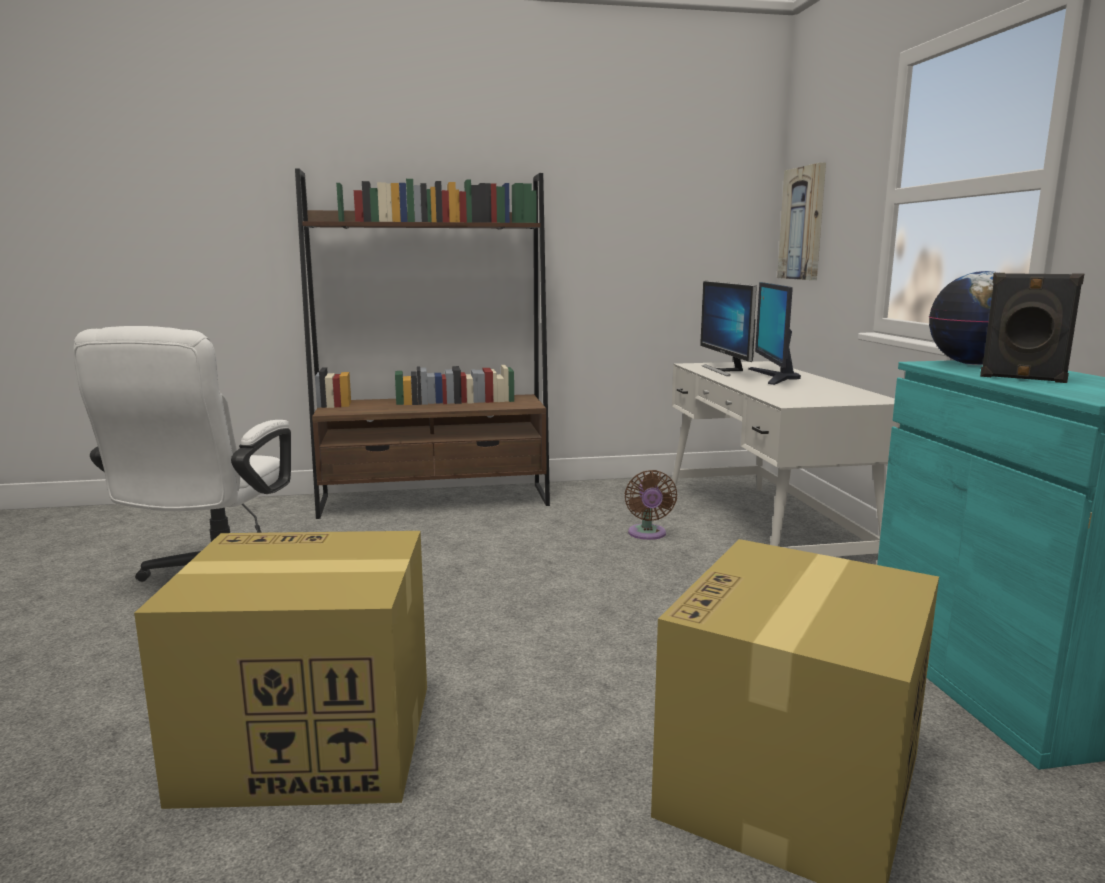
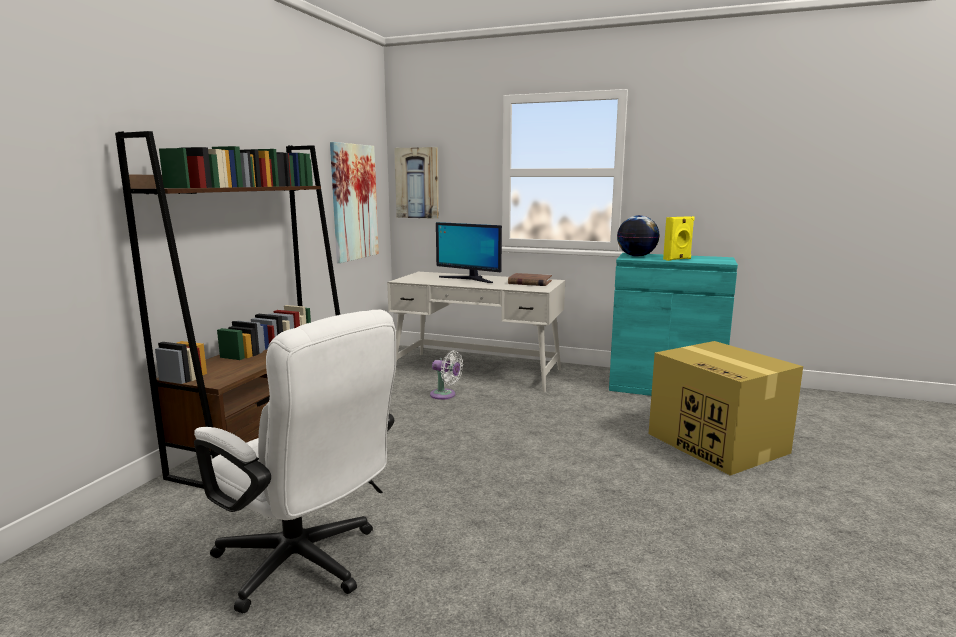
camera: 60 degrees left, 0 degrees up
cardboard box [134,531,427,809] -> none
brown fan [625,470,677,540] -> white fan [430,351,463,400]
monitor [700,281,757,376] -> none
black speaker [980,273,1084,383] -> yellow speaker [663,216,695,261]
none -> picture [330,142,379,263]
none -> brown book [508,273,552,286]

